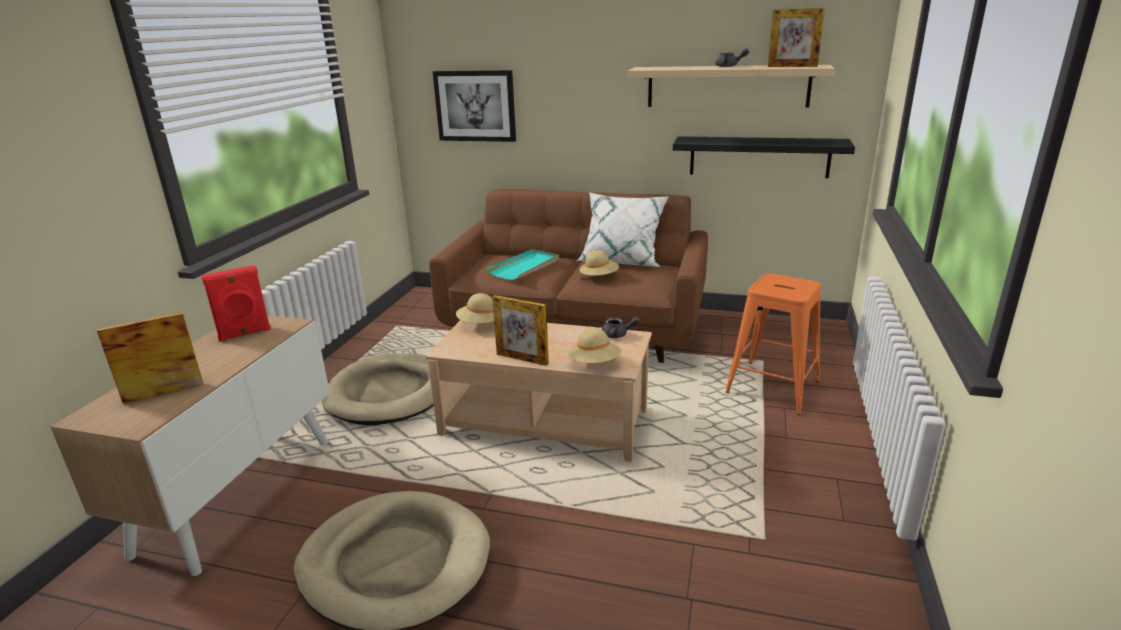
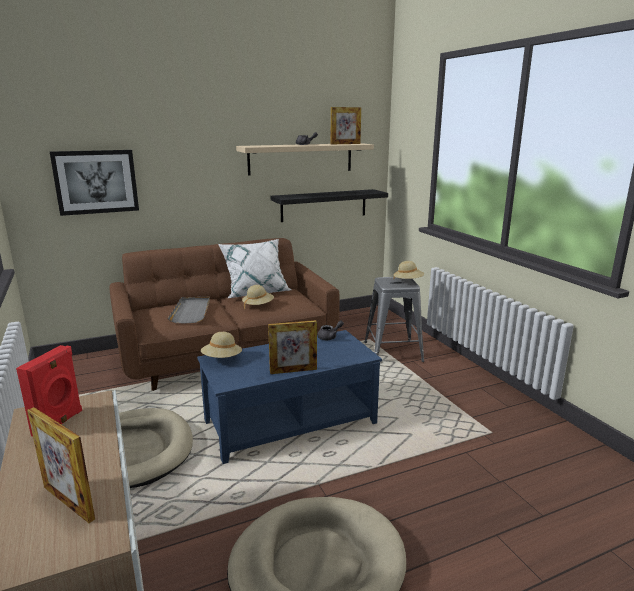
camera: 40 degrees left, 5 degrees down
picture frame [97,312,203,404] -> picture frame turned 75 degrees counterclockwise [27,407,95,523]
beige coffee table [425,320,652,462] -> blue coffee table [197,330,382,464]
turquoise tray [486,249,559,280] -> grey tray [168,297,210,323]
beige hat [568,328,622,363] -> beige hat moved to [393,261,424,279]
orange stool [725,273,821,414] -> grey stool [364,277,424,362]

